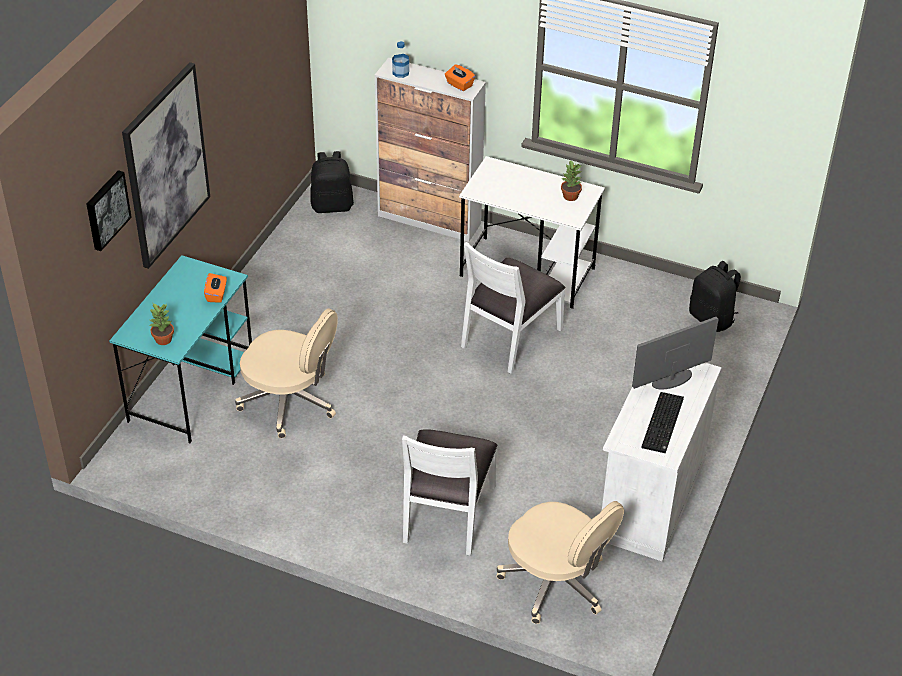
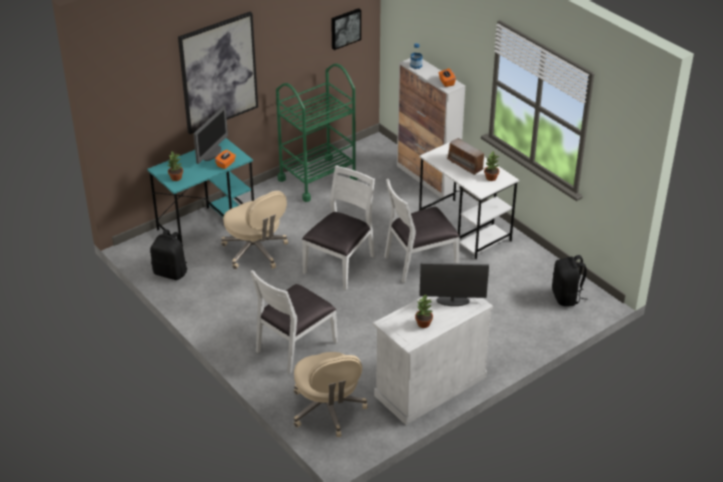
camera: 30 degrees right, 5 degrees down
picture [87,170,132,251] -> picture moved to [331,8,361,50]
black backpack [310,151,354,213] -> black backpack moved to [150,229,187,280]
keyboard [642,392,684,453] -> potted plant [415,295,433,328]
none -> monitor [193,106,228,164]
none -> green cart [276,64,358,202]
none -> white chair [302,165,375,290]
none -> radio [447,138,486,175]

